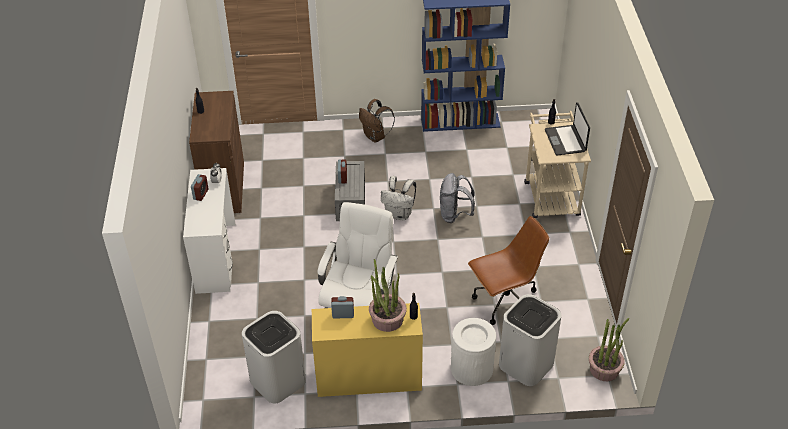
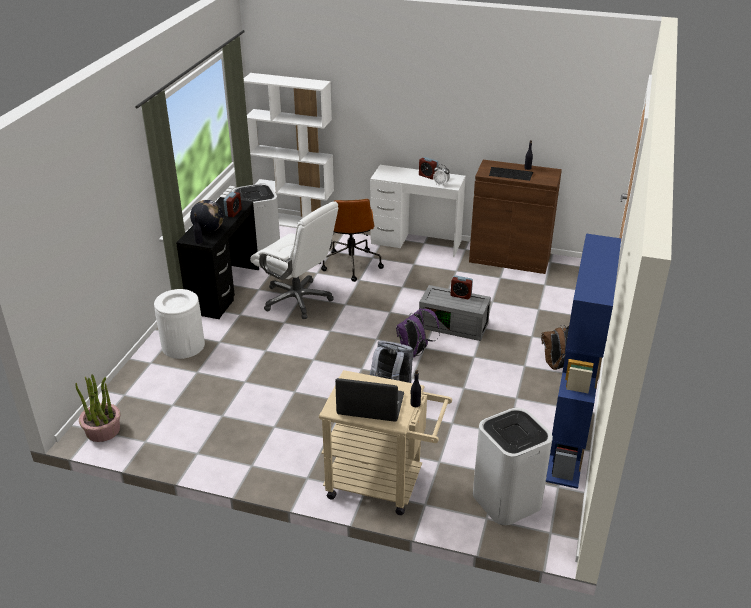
camera: 110 degrees right, 10 degrees down
yellow desk [312,303,423,397] -> black desk [176,197,259,319]
potted plant [369,259,407,332] -> globe [190,200,224,233]
white backpack [381,176,416,220] -> purple backpack [396,308,440,357]
brown office chair [468,216,549,325] -> brown office chair moved to [321,199,384,282]
white trash can [499,294,561,386] -> white trash can moved to [473,408,553,525]
none -> white bookcase [244,73,334,228]
none -> keyboard [489,167,533,181]

